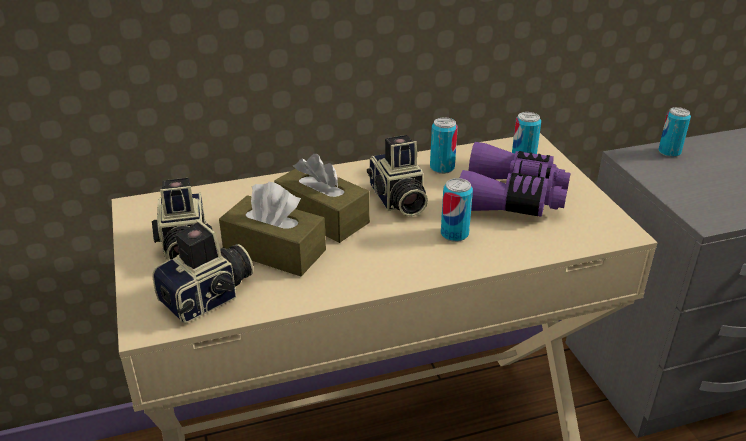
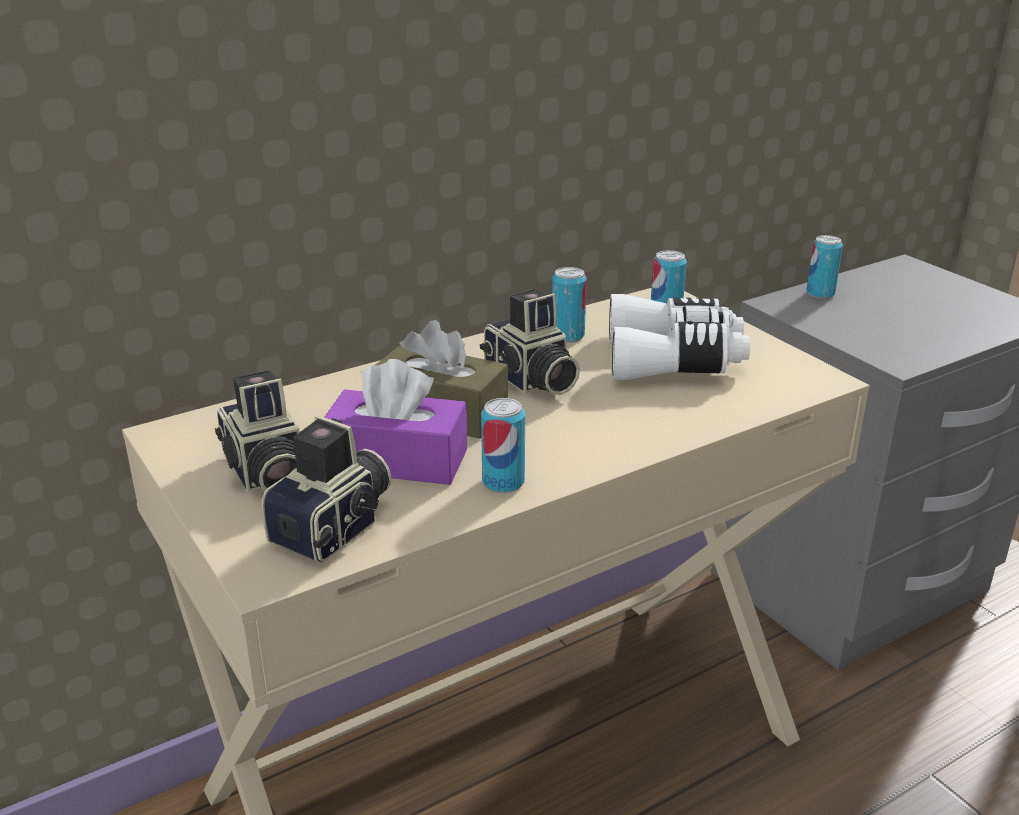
camera: 15 degrees left, 5 degrees down
brown tissue box [219,181,326,276] -> purple tissue box [325,359,467,485]
can [441,178,473,242] -> can moved to [481,398,525,493]
purple binoculars [460,142,570,217] -> white binoculars [609,294,750,380]

